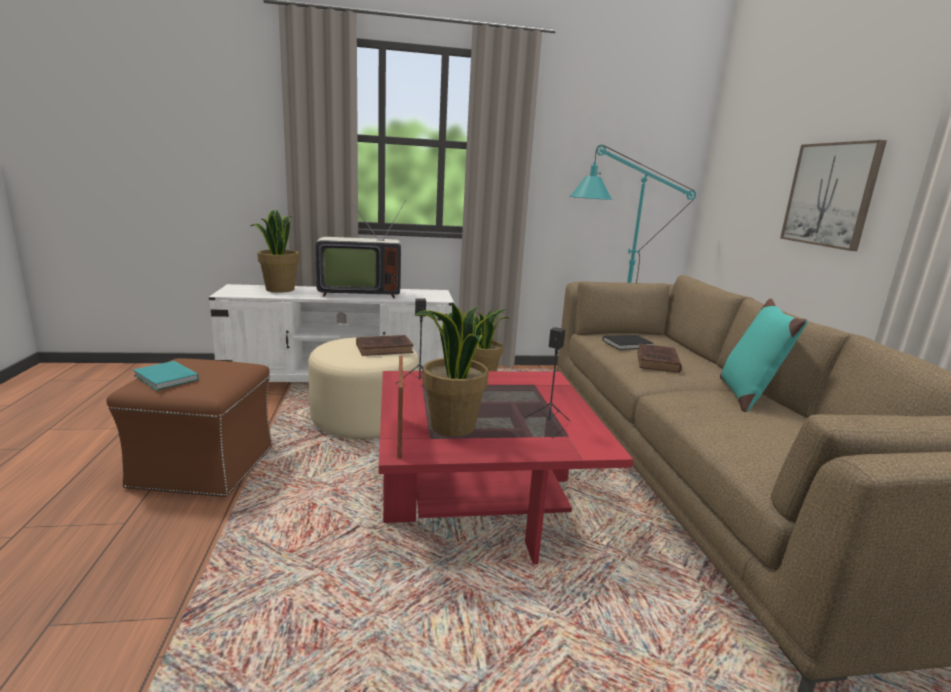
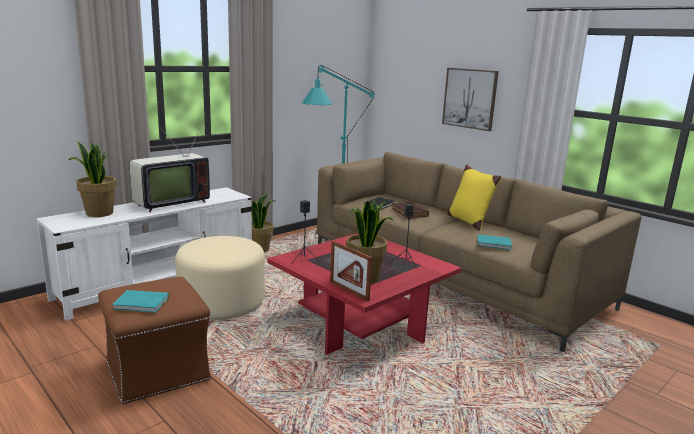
camera: 35 degrees left, 0 degrees up
brown book [356,335,413,356] -> none
turquoise pillow [720,299,808,412] -> yellow pillow [447,165,501,230]
none -> turquoise book [478,234,512,250]

